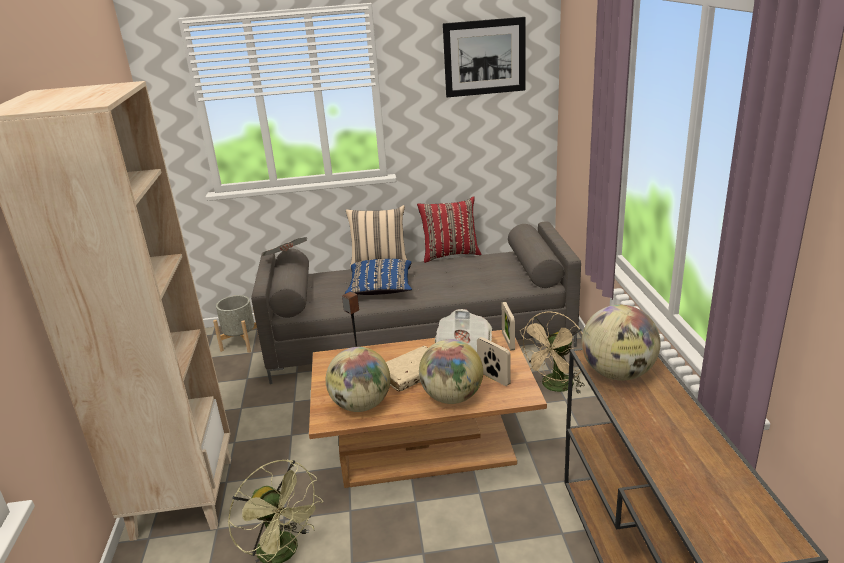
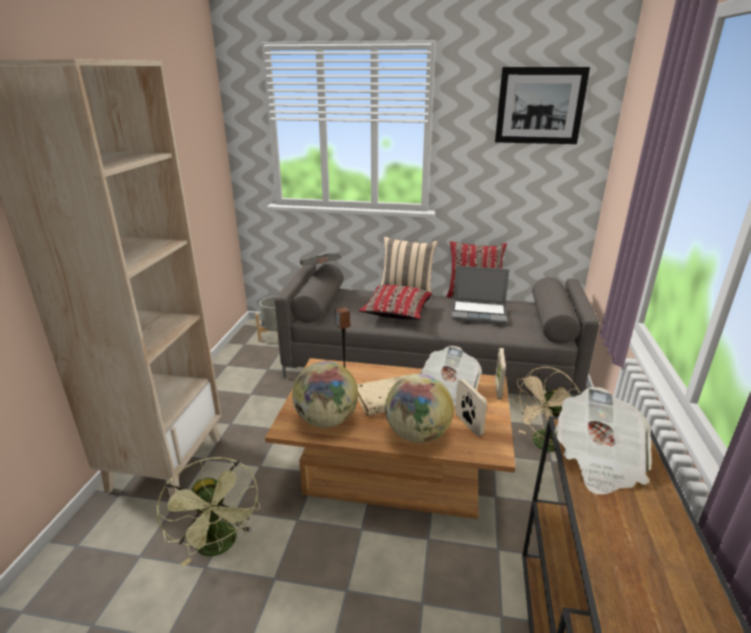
camera: 15 degrees right, 0 degrees up
blue pillow [345,259,412,295] -> red pillow [359,285,432,319]
globe [582,305,660,381] -> newspaper [555,387,652,495]
none -> laptop [452,266,510,324]

